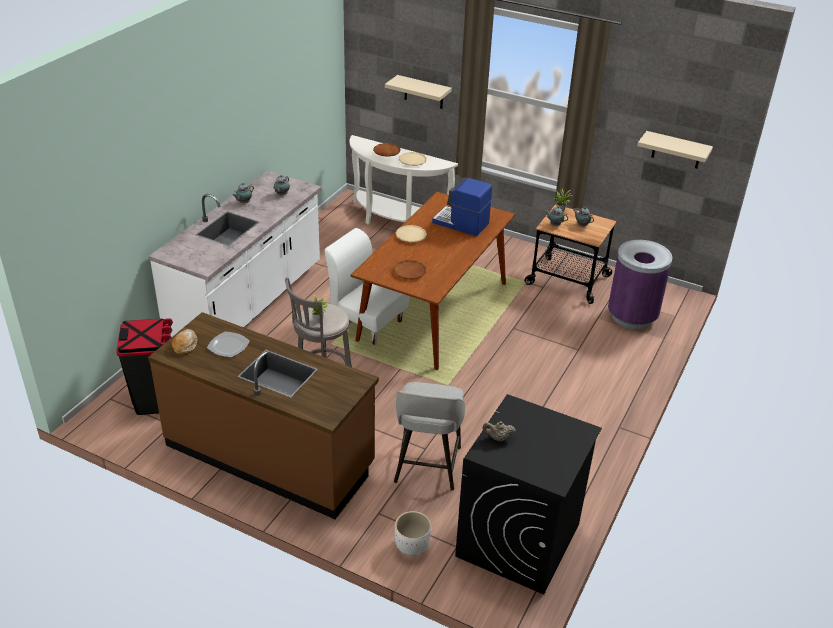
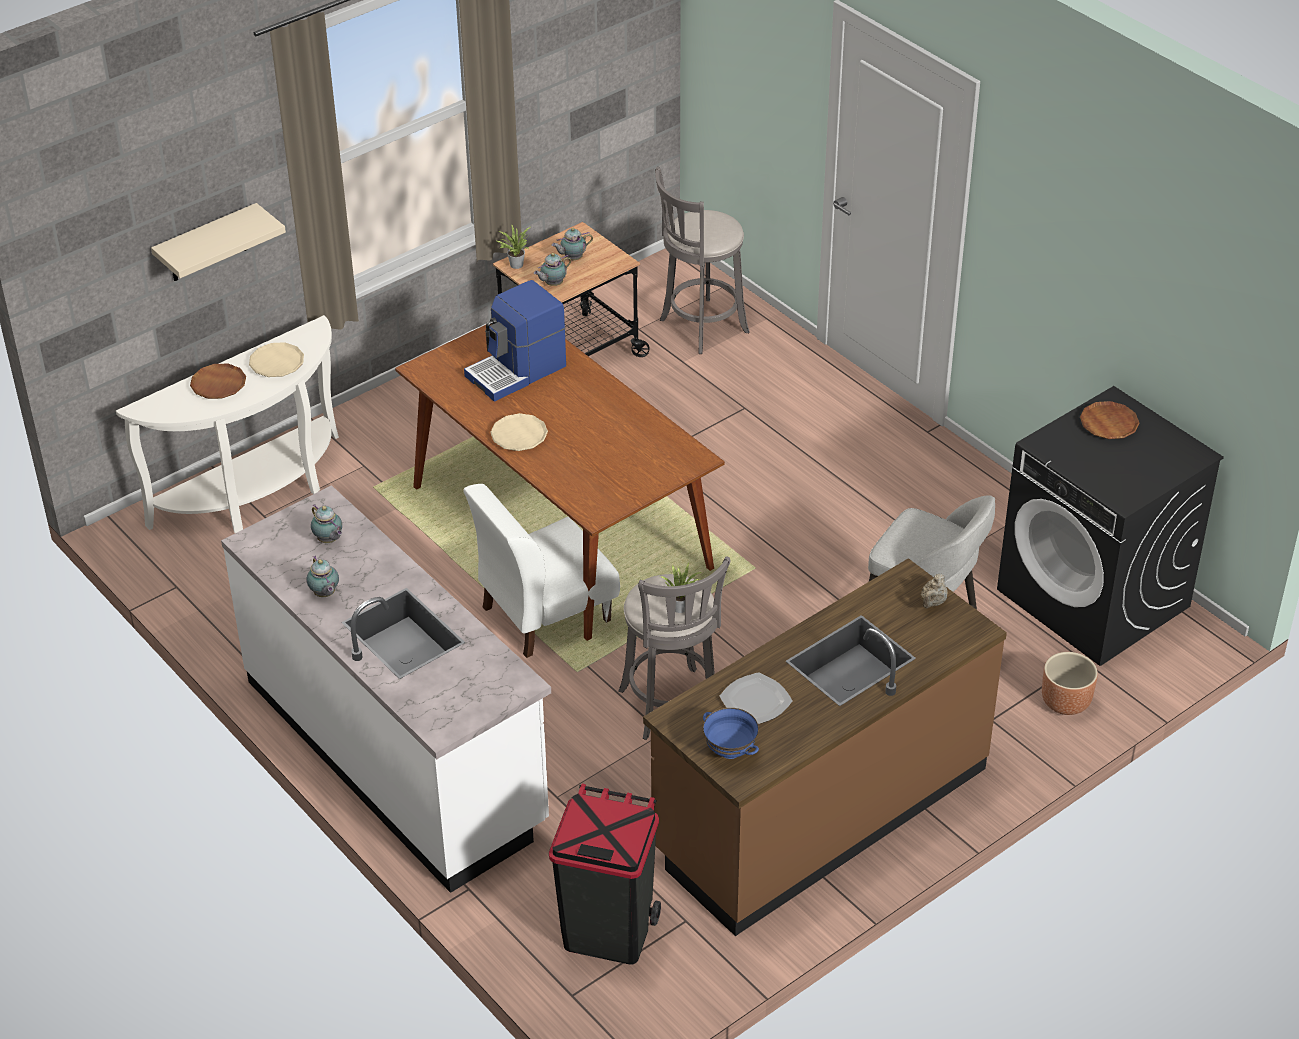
camera: 65 degrees left, 5 degrees up
bread [172,329,197,355] -> blue bowl [703,708,759,759]
brown plate [394,260,426,279] -> brown plate moved to [1080,401,1139,439]
white planter [395,511,431,556] -> brown planter [1042,652,1098,715]
beige teapot [482,421,516,441] -> beige teapot moved to [920,573,948,608]
purple trash can [608,240,672,330] -> grey stool [655,167,750,354]
beige shelf [637,131,713,169] -> none

